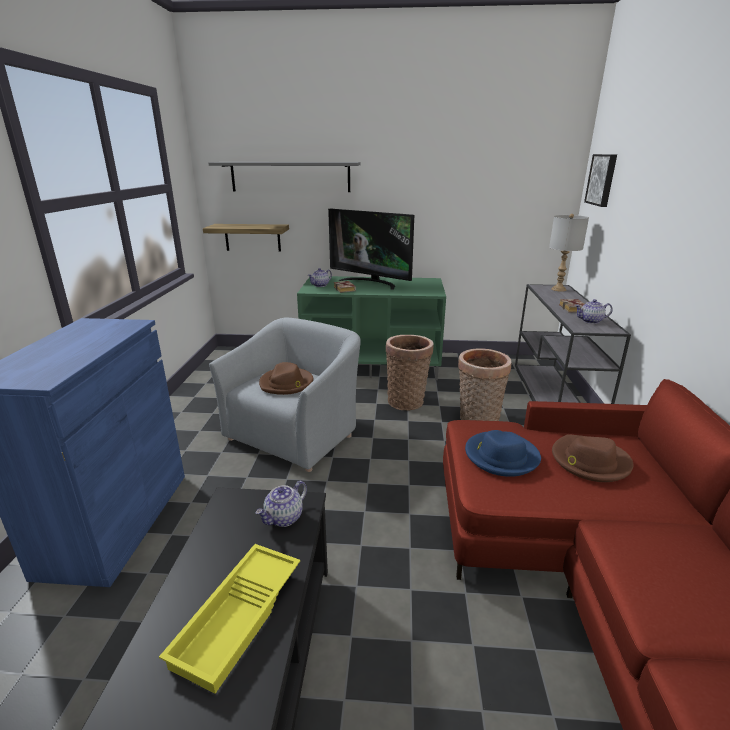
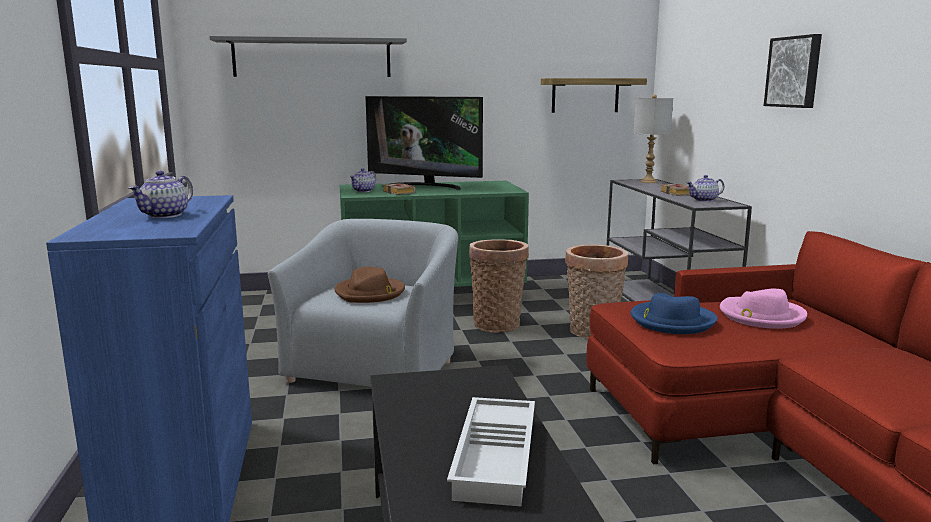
camera: 15 degrees left, 10 degrees down
yellow tray [159,544,300,694] -> white tray [447,397,535,506]
shelf [203,224,289,252] -> shelf moved to [541,78,647,113]
teapot [255,481,307,527] -> teapot moved to [129,171,193,218]
brown hat [552,435,634,482] -> pink hat [720,289,807,329]
picture [584,154,617,207] -> picture moved to [764,34,822,108]

